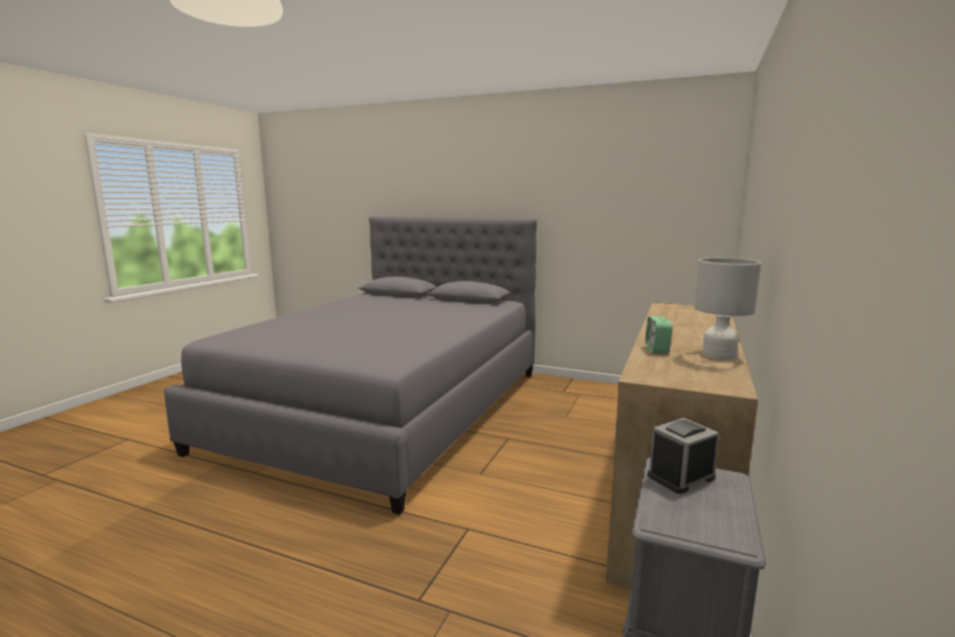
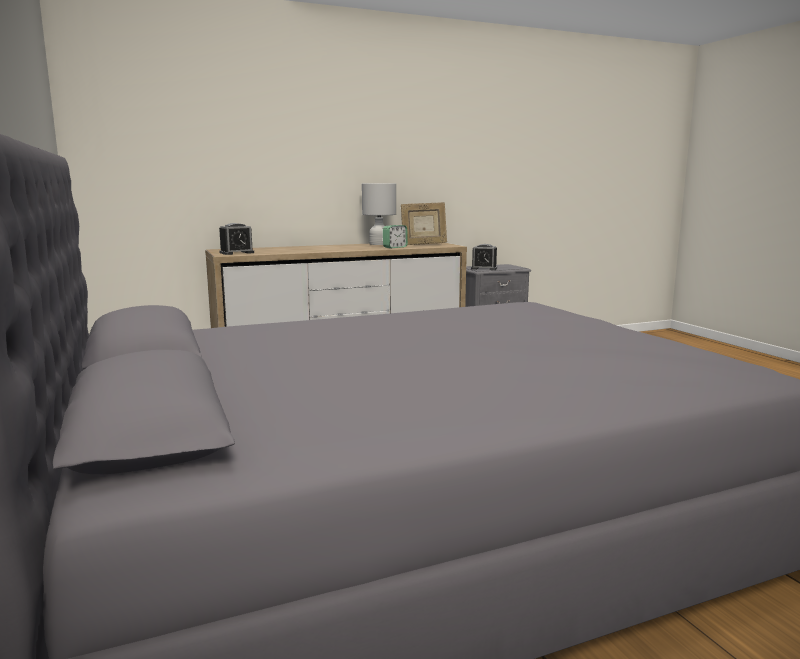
camera: 135 degrees left, 0 degrees up
none -> alarm clock [219,223,254,255]
none -> picture frame [401,202,447,245]

